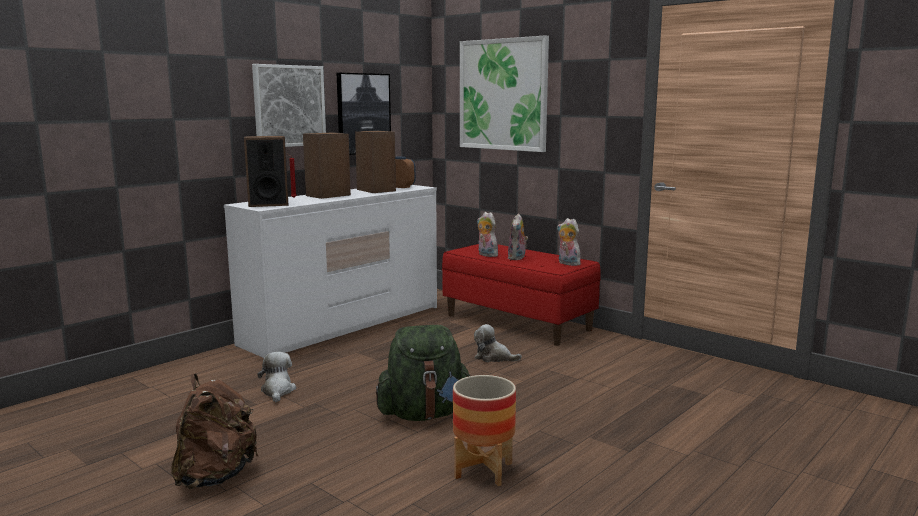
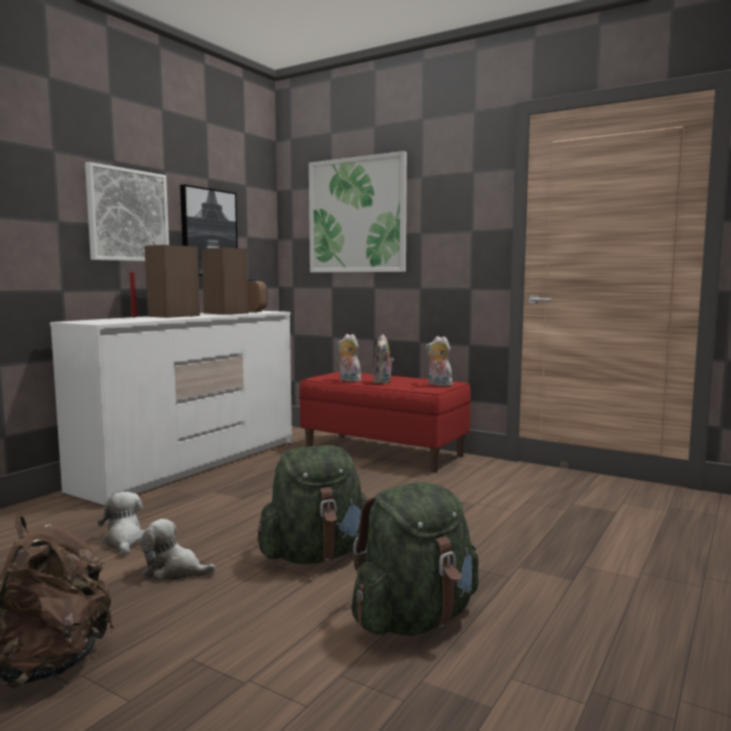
camera: 10 degrees left, 5 degrees down
speaker [244,136,289,207] -> none
planter [453,375,516,486] -> green backpack [351,482,479,636]
plush toy [474,324,522,362] -> plush toy moved to [140,519,216,581]

